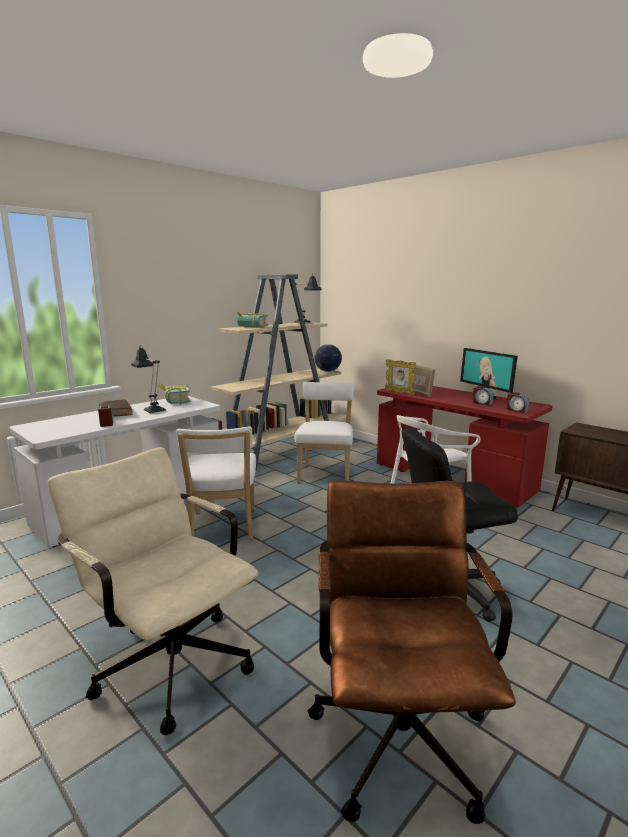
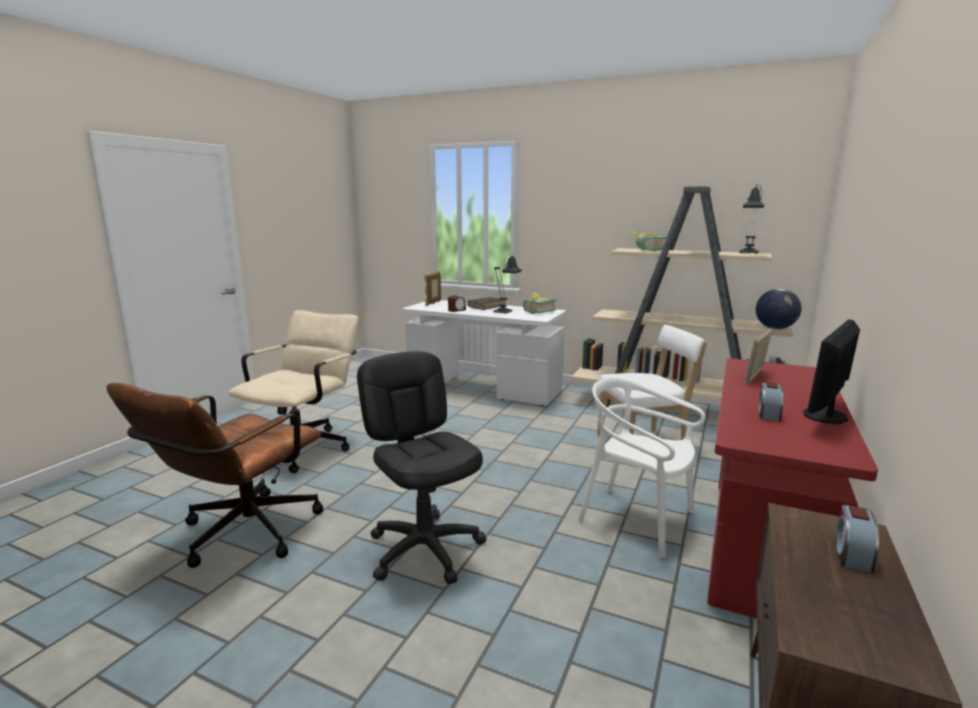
camera: 70 degrees right, 0 degrees up
white chair [176,427,256,539] -> none
brown office chair [307,480,516,824] -> brown office chair turned 135 degrees clockwise [106,383,323,568]
picture frame [384,359,416,395] -> picture frame moved to [424,271,441,306]
alarm clock [506,392,529,413] -> alarm clock moved to [835,505,880,573]

